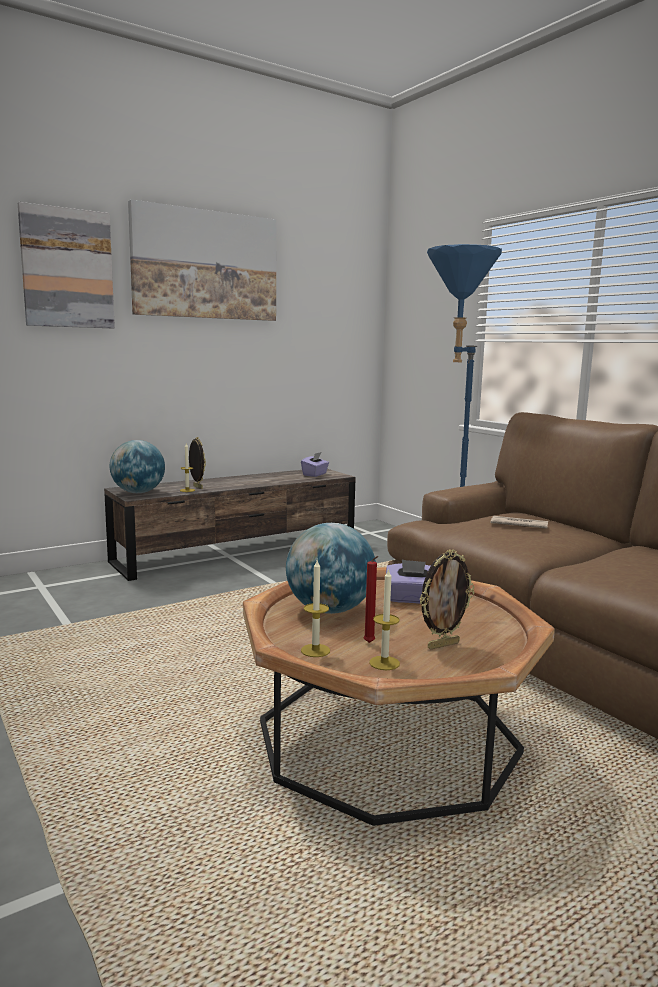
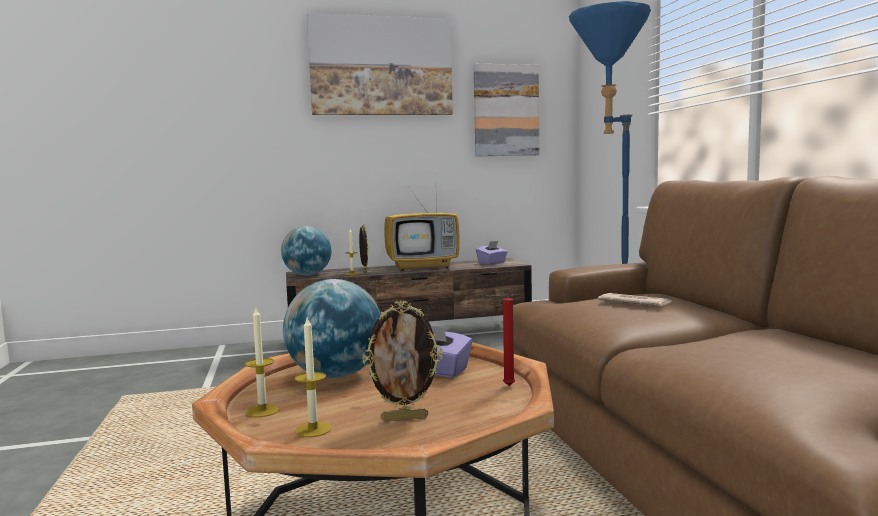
camera: 20 degrees right, 5 degrees down
picture [18,202,115,328] -> picture moved to [473,64,539,156]
red candle [364,556,378,643] -> red candle moved to [503,291,515,386]
none -> television [384,189,460,271]

